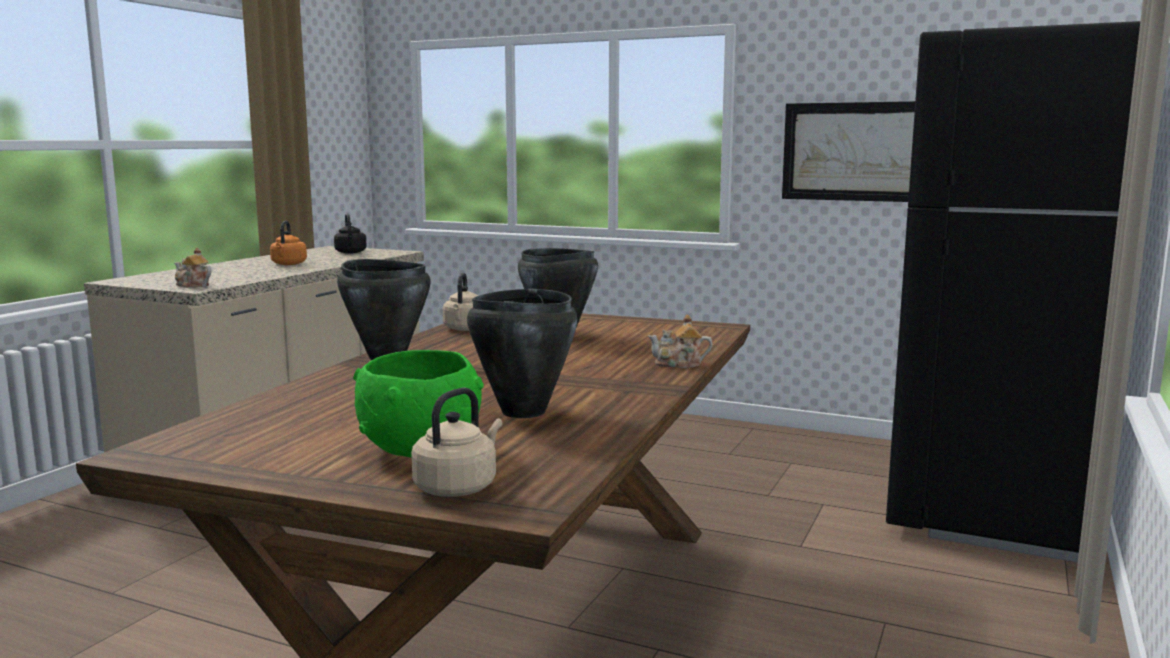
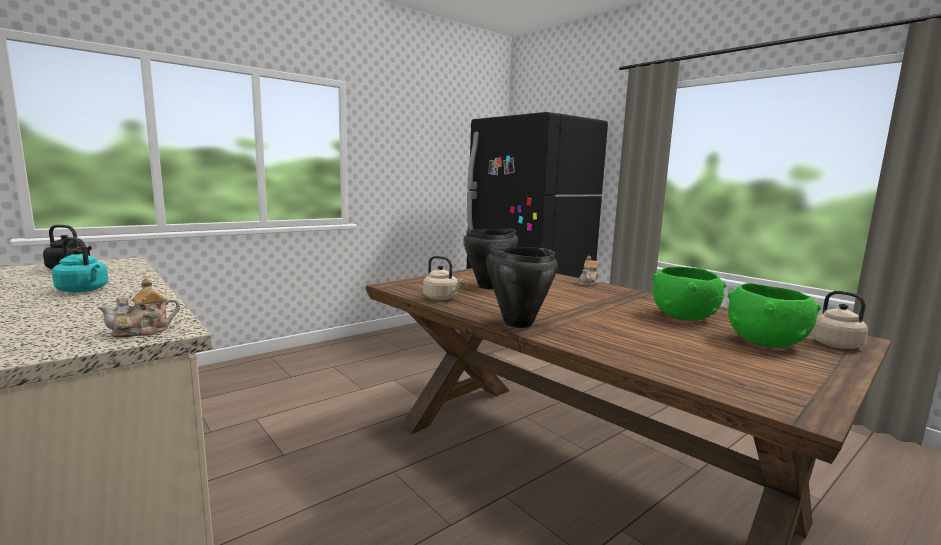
camera: 65 degrees left, 0 degrees up
orange kettle [270,221,307,265] -> turquoise kettle [52,237,108,293]
black cooking pot [467,289,577,418] -> green bowl [652,267,726,321]
picture [782,101,915,202] -> none

